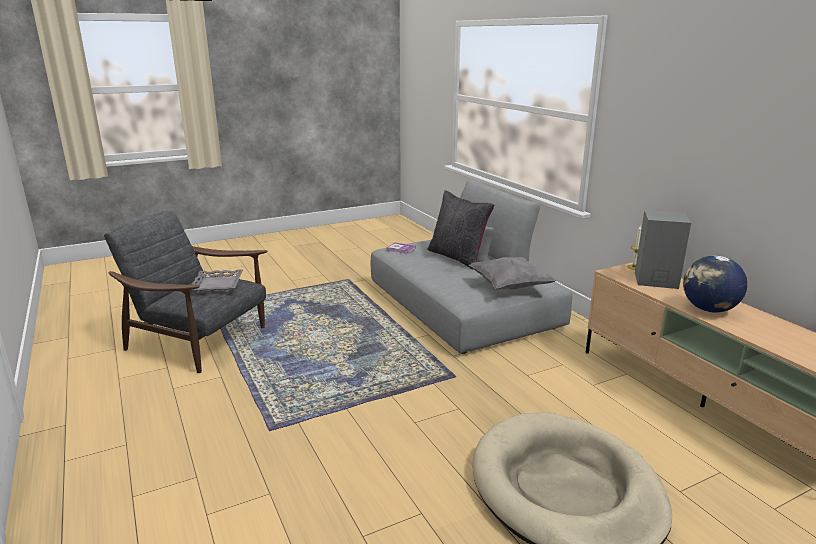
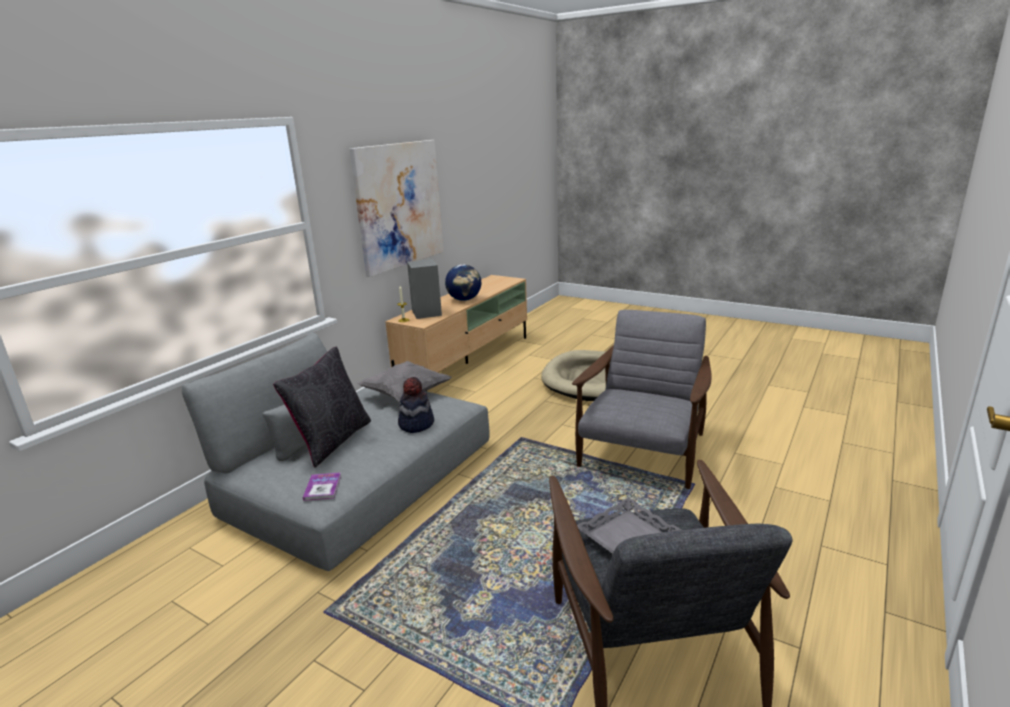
camera: 120 degrees left, 0 degrees up
none -> picture [350,140,444,277]
none -> hat [398,377,434,433]
none -> grey armchair [572,310,712,489]

